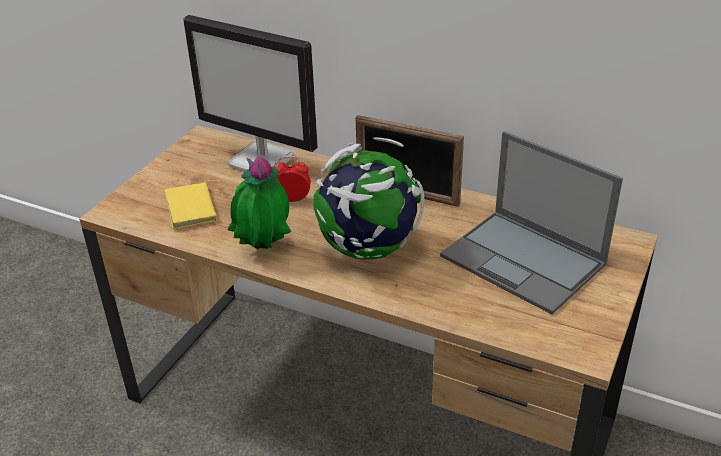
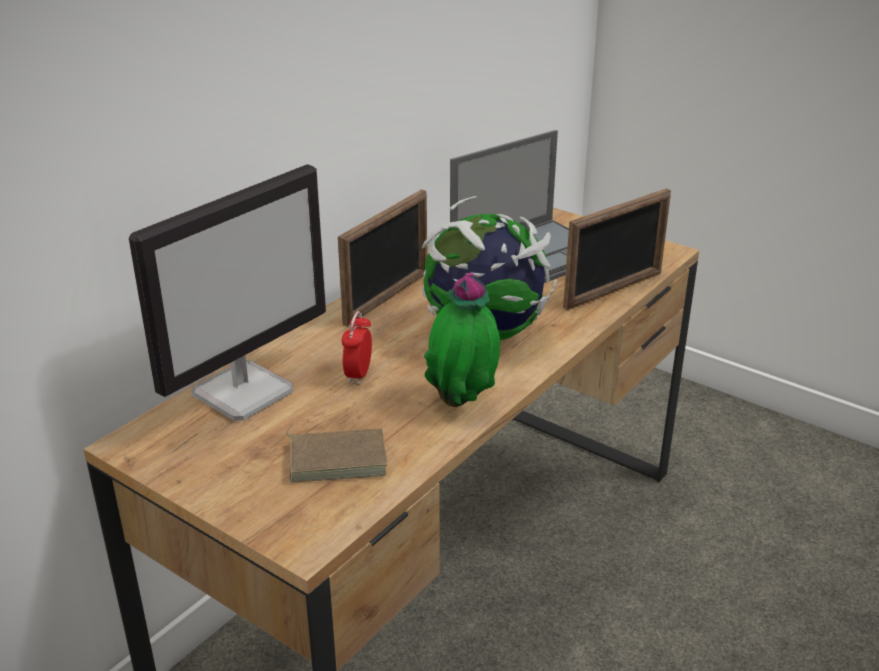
camera: 80 degrees left, 5 degrees down
yellow book [165,180,220,229] -> brown book [286,423,388,482]
none -> picture frame [563,188,671,310]

